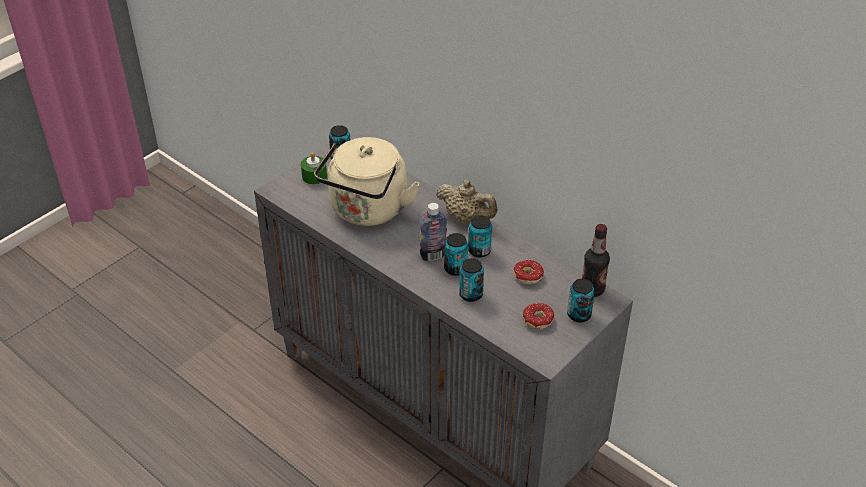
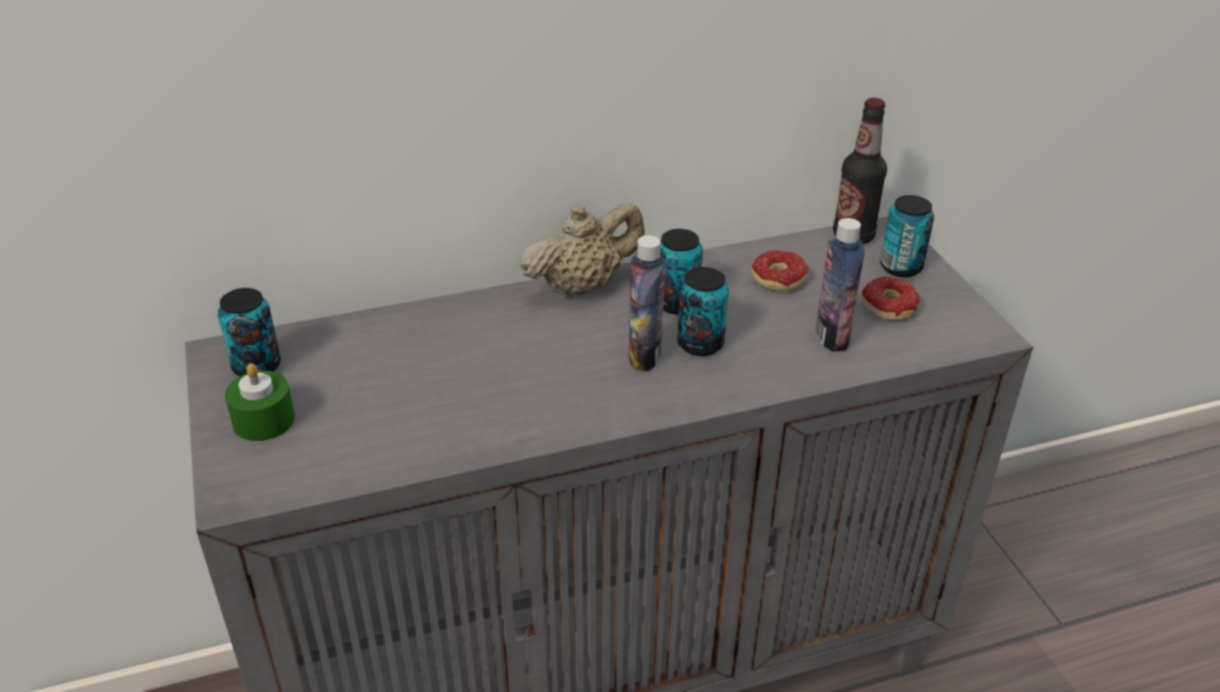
camera: 60 degrees left, 5 degrees down
beige kettle [314,137,420,226] -> none
can [459,258,484,302] -> none
none -> bottle [815,218,865,352]

